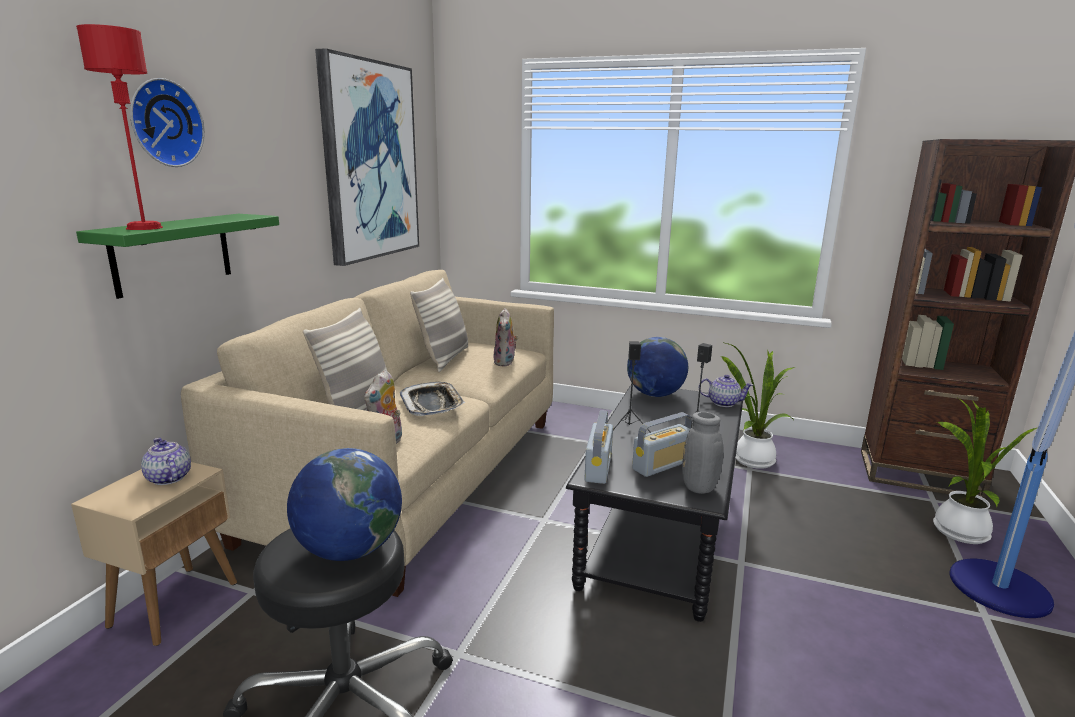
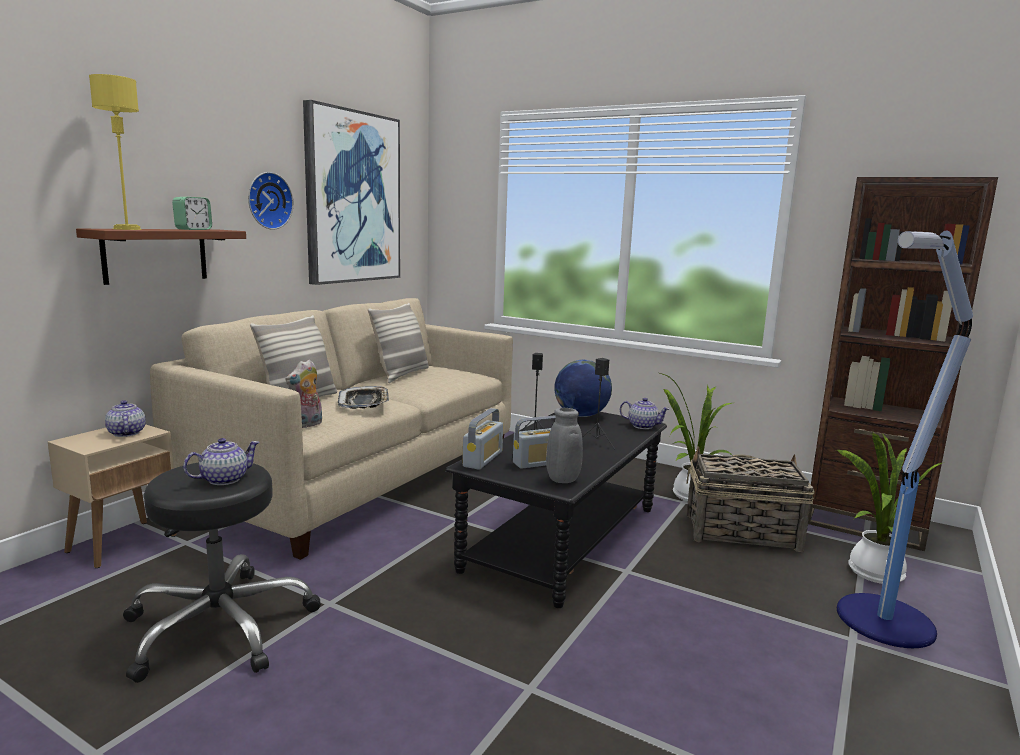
camera: 10 degrees right, 5 degrees down
red table lamp [76,24,163,230] -> yellow table lamp [89,74,142,230]
green shelf [76,214,279,299] -> brown shelf [76,229,246,285]
wall clock [130,78,205,167] -> wall clock moved to [248,172,293,230]
globe [287,448,402,561] -> teapot [183,438,260,485]
plush toy [493,308,518,367] -> none
none -> alarm clock [172,197,212,230]
none -> basket [686,446,815,552]

